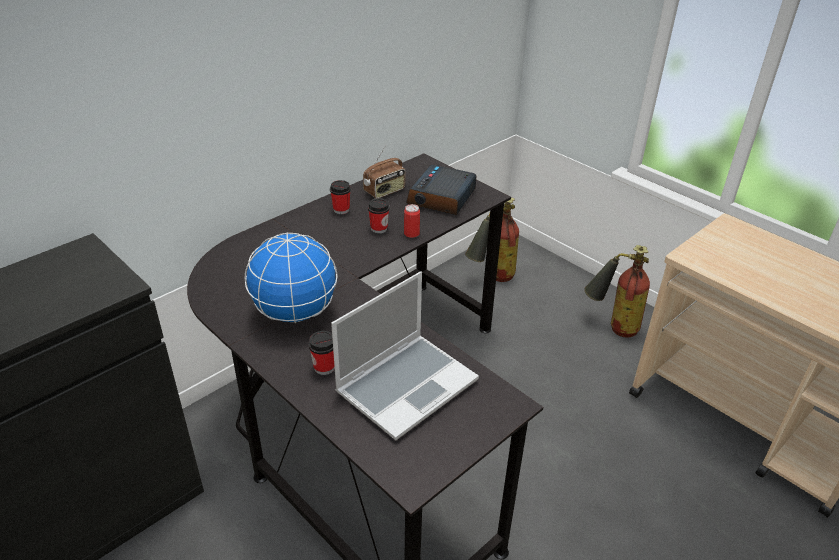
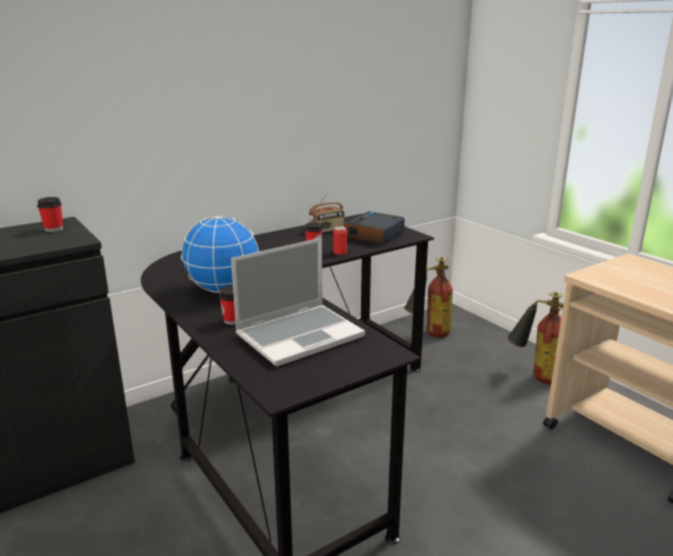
camera: 10 degrees right, 15 degrees down
cup [330,180,351,214] -> cup moved to [37,197,63,232]

